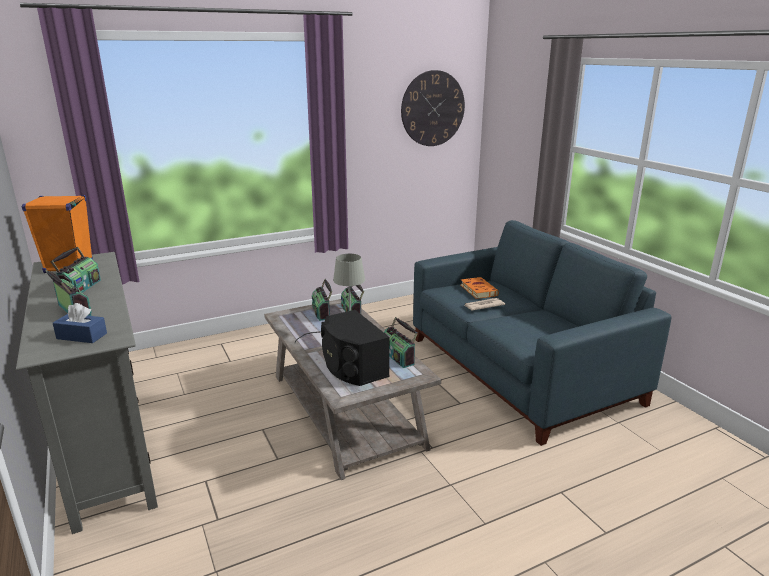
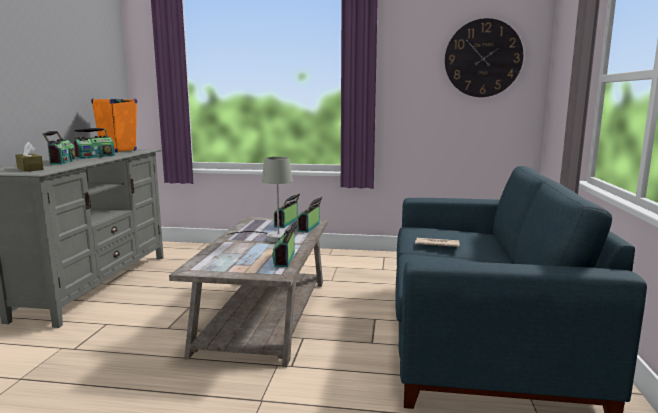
camera: 35 degrees right, 10 degrees down
blue tissue box [53,303,107,343] -> brown tissue box [15,142,44,172]
black speaker [321,310,390,386] -> none
orange book [461,277,499,299] -> none

